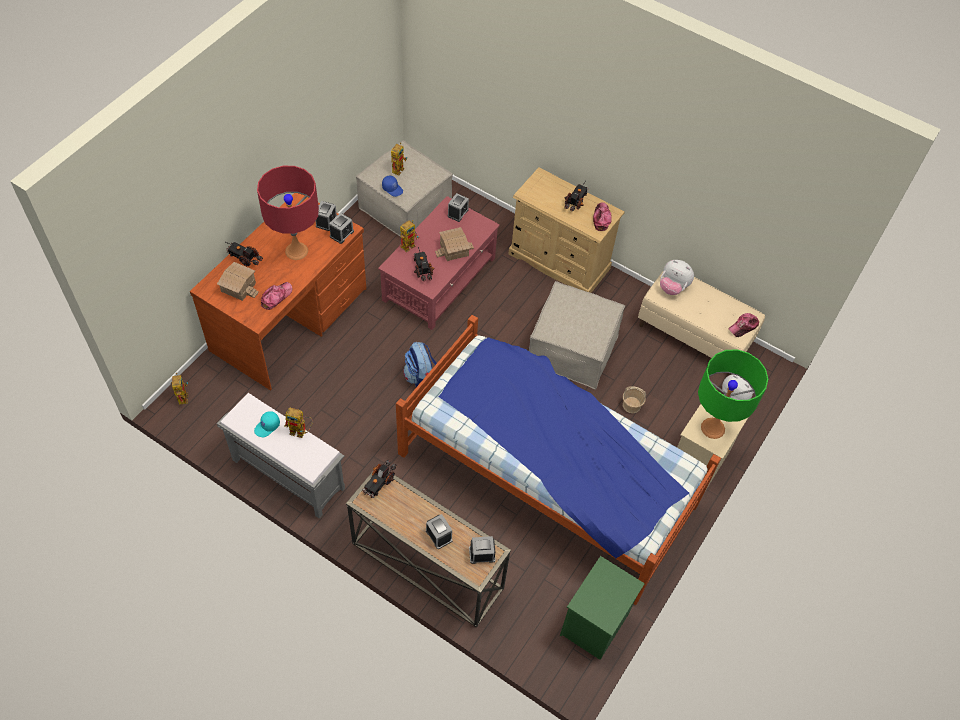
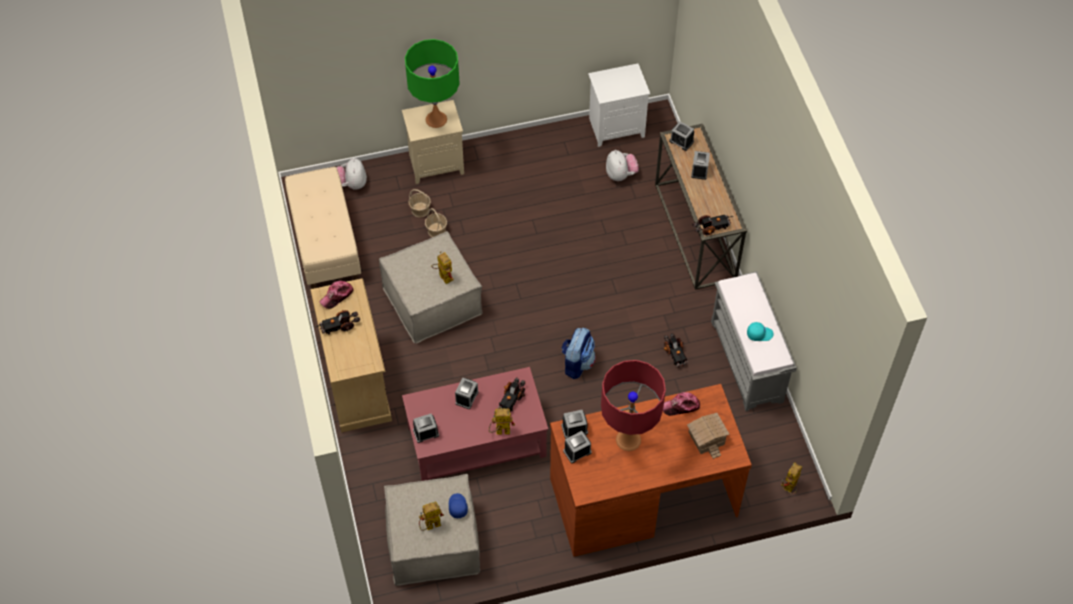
camera: 135 degrees left, 0 degrees up
toy truck [226,242,263,266] -> toy truck moved to [664,333,688,367]
toy robot [284,407,313,438] -> toy robot moved to [431,251,454,284]
bed [396,315,721,605] -> none
toy house [435,227,474,261] -> alarm clock [455,378,479,409]
green nightstand [560,556,645,660] -> white nightstand [588,64,650,147]
plush toy [660,260,694,295] -> plush toy moved to [606,150,639,181]
cap [728,313,759,337] -> none
none -> basket [408,189,431,218]

